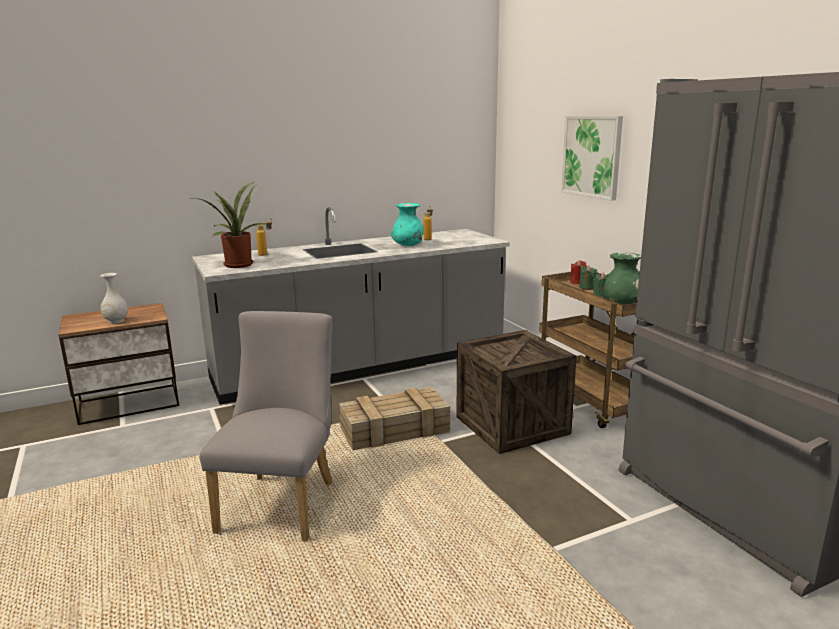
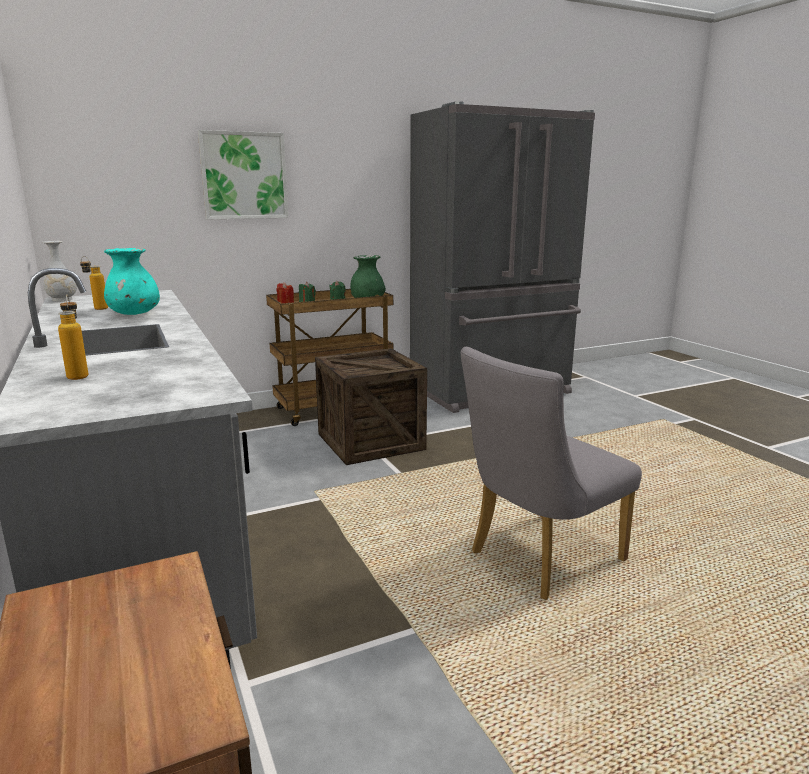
camera: 90 degrees left, 0 degrees up
white vase [100,273,128,324] -> white vase moved to [42,241,77,301]
potted plant [191,182,269,268] -> none
grey chair [200,311,333,542] -> grey chair turned 45 degrees counterclockwise [461,347,642,600]
crate [339,387,450,450] -> none

